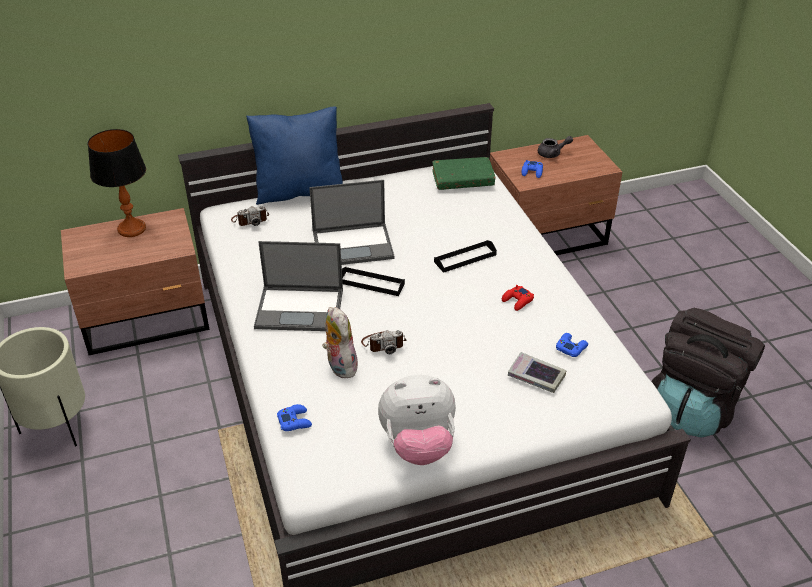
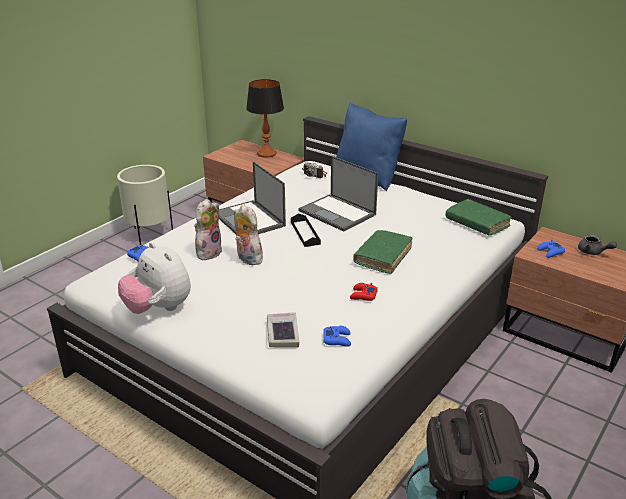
camera: 55 degrees right, 10 degrees down
camera [361,330,406,354] -> plush toy [234,204,266,265]
black tray [434,240,497,273] -> green book [353,230,413,274]

